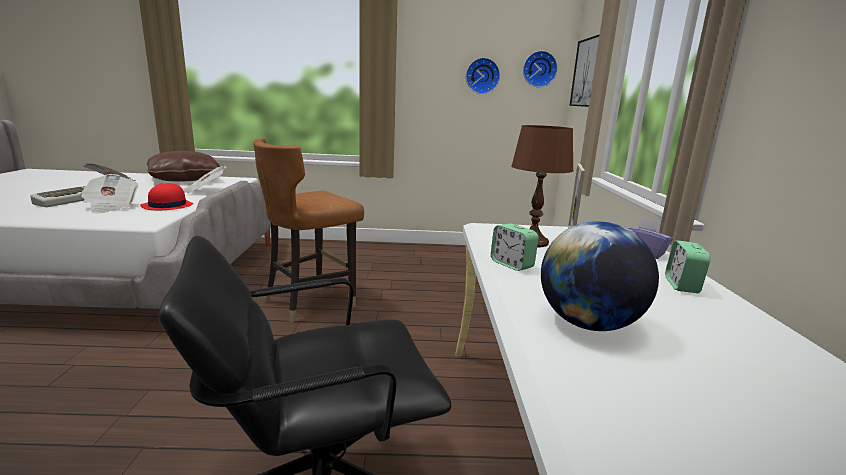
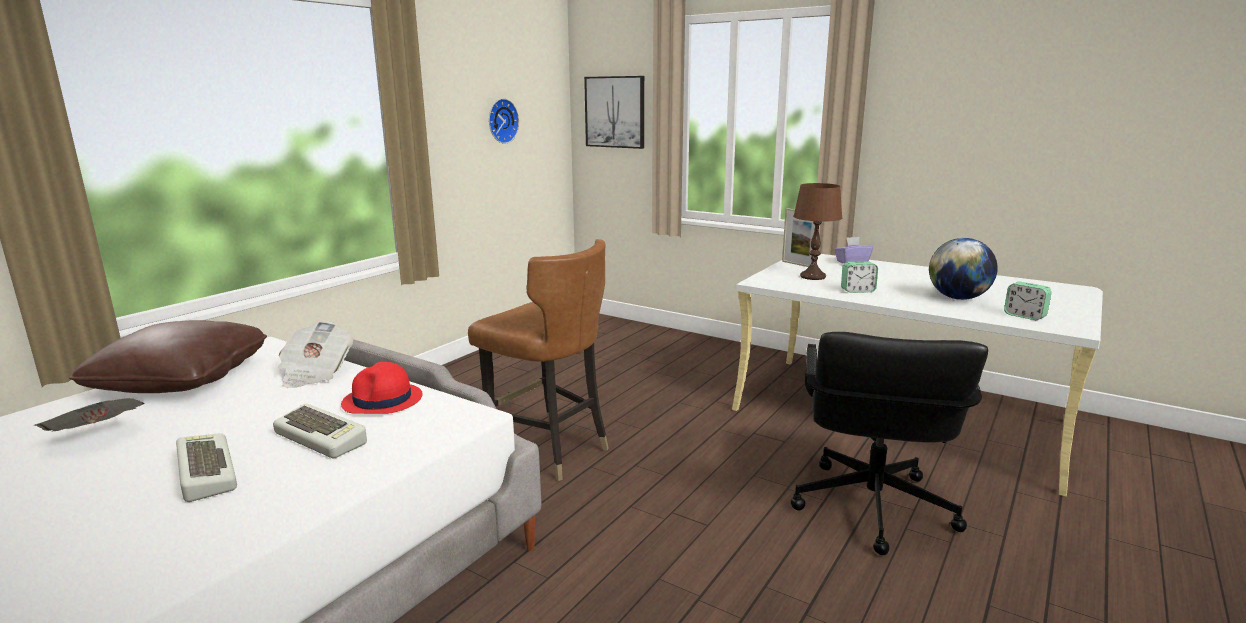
camera: 55 degrees left, 0 degrees up
newspaper [80,174,139,213] -> keyboard [273,404,367,458]
brown chair [253,138,364,323] -> brown chair turned 45 degrees counterclockwise [468,239,609,481]
wall clock [523,51,557,87] -> none
alarm clock [665,240,711,293] -> alarm clock moved to [1004,282,1052,320]

